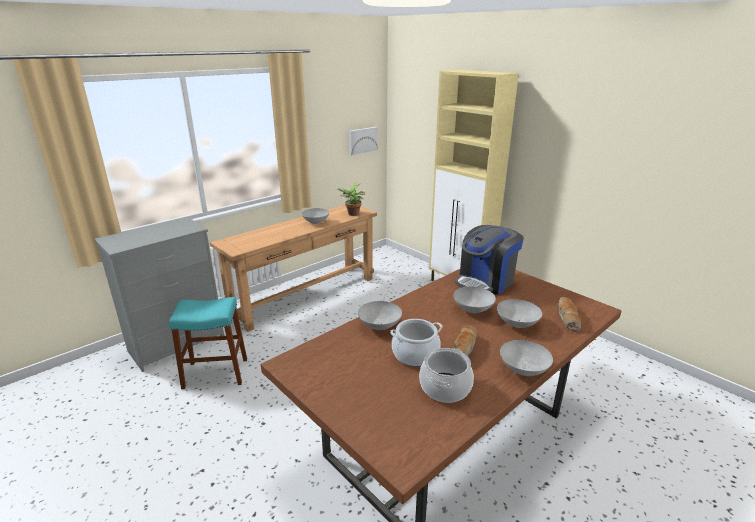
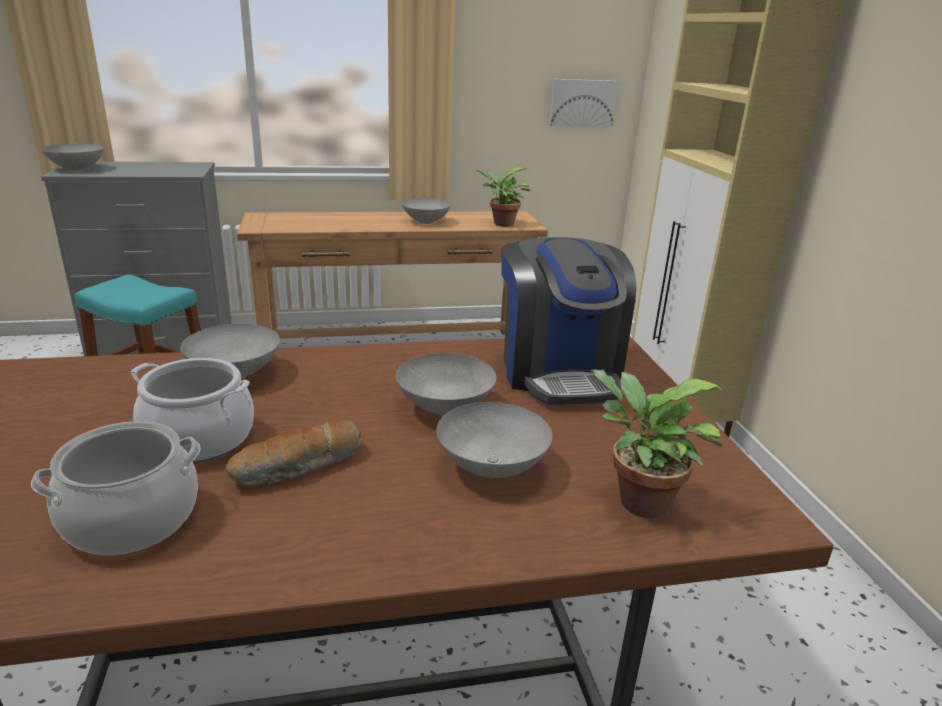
camera: 30 degrees right, 0 degrees up
coffee machine [455,225,524,295] -> coffee machine turned 90 degrees counterclockwise [501,237,636,405]
grey bowl [500,340,553,376] -> grey bowl moved to [41,143,104,171]
bread [558,297,581,332] -> potted plant [590,369,723,518]

